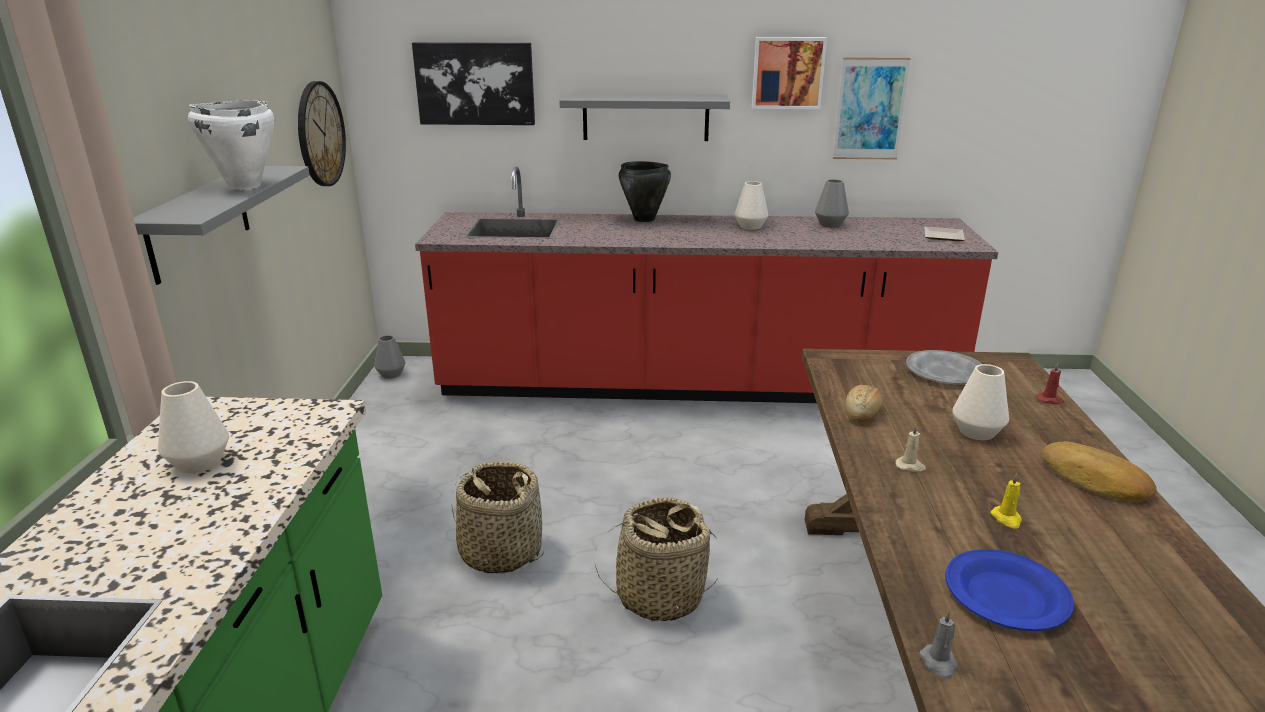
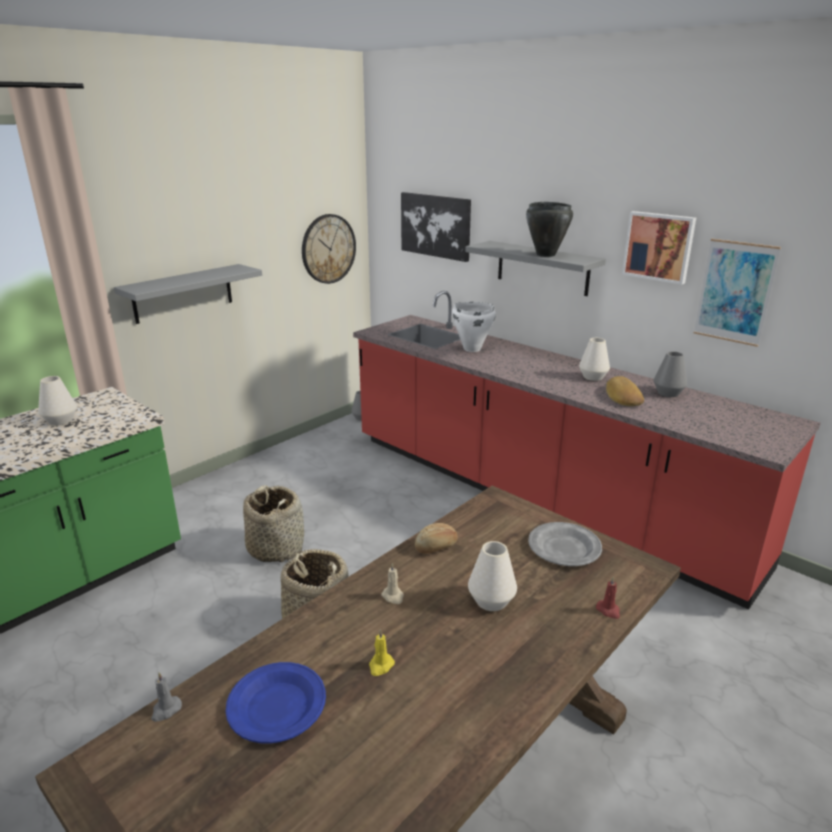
camera: 40 degrees right, 0 degrees up
white cooking pot [188,100,274,189] -> white cooking pot moved to [452,302,496,352]
black cooking pot [619,161,671,222] -> black cooking pot moved to [526,202,573,257]
plate [924,227,965,241] -> none
bread [1041,441,1157,502] -> bread moved to [606,376,644,406]

